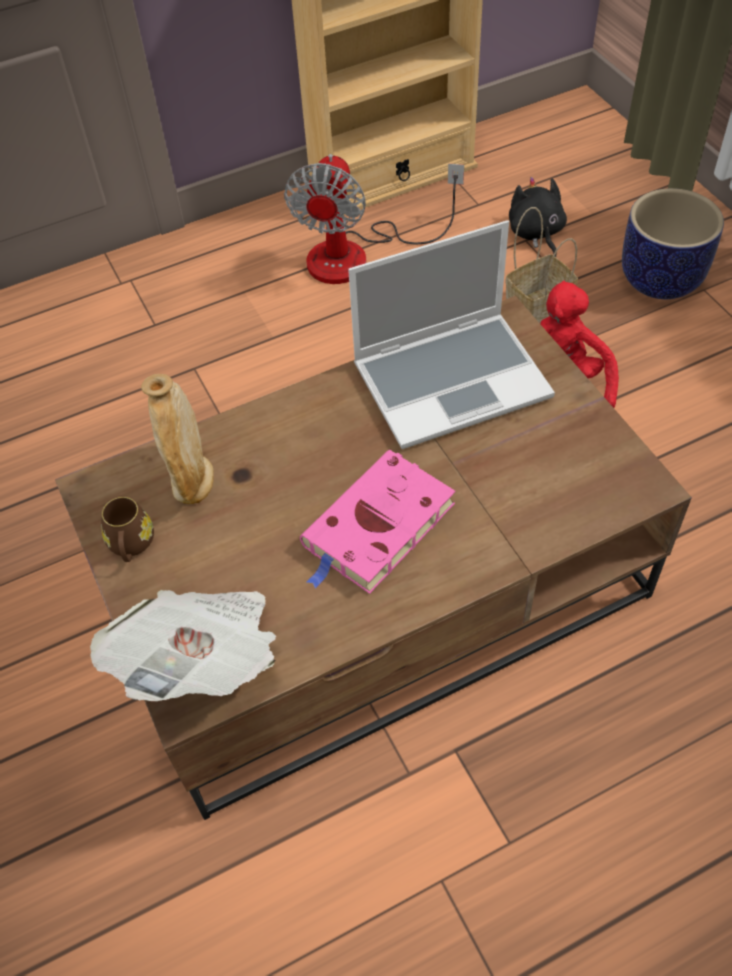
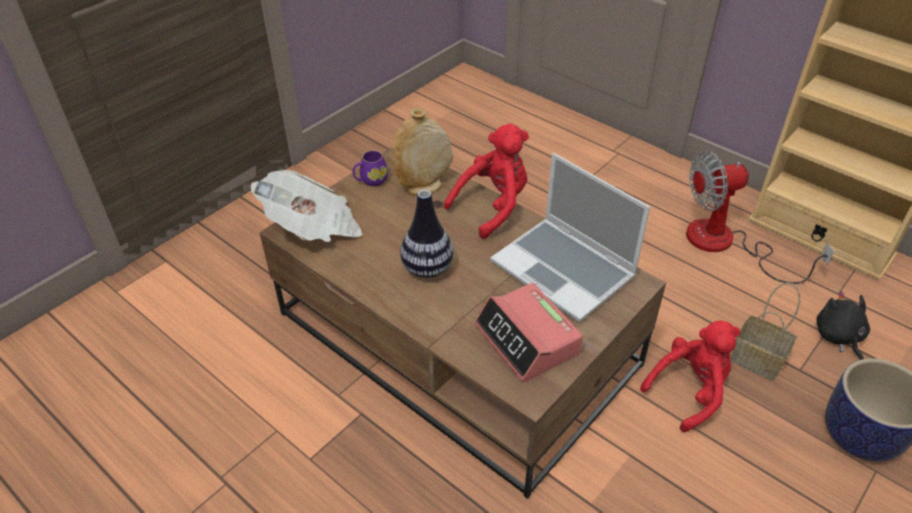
camera: 65 degrees right, 10 degrees down
brown mug [101,497,154,562] -> purple mug [353,151,388,186]
pink book [300,450,455,594] -> vase [400,189,454,278]
black plush toy [509,177,567,257] -> black plush toy turned 60 degrees counterclockwise [816,291,870,360]
none -> red plush toy [444,124,529,239]
none -> alarm clock [475,283,583,382]

